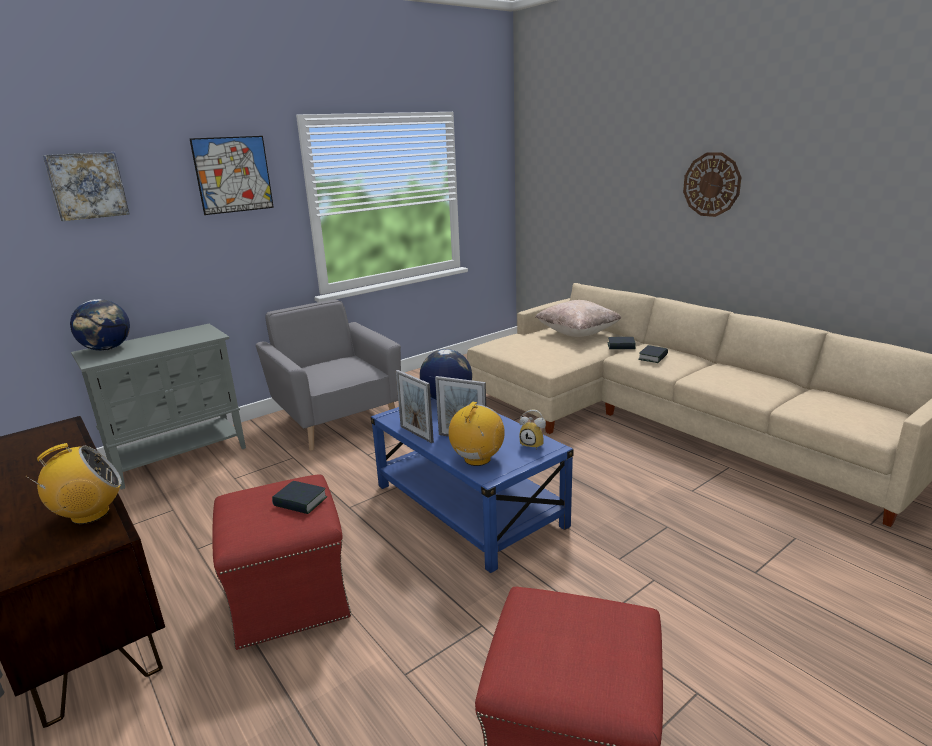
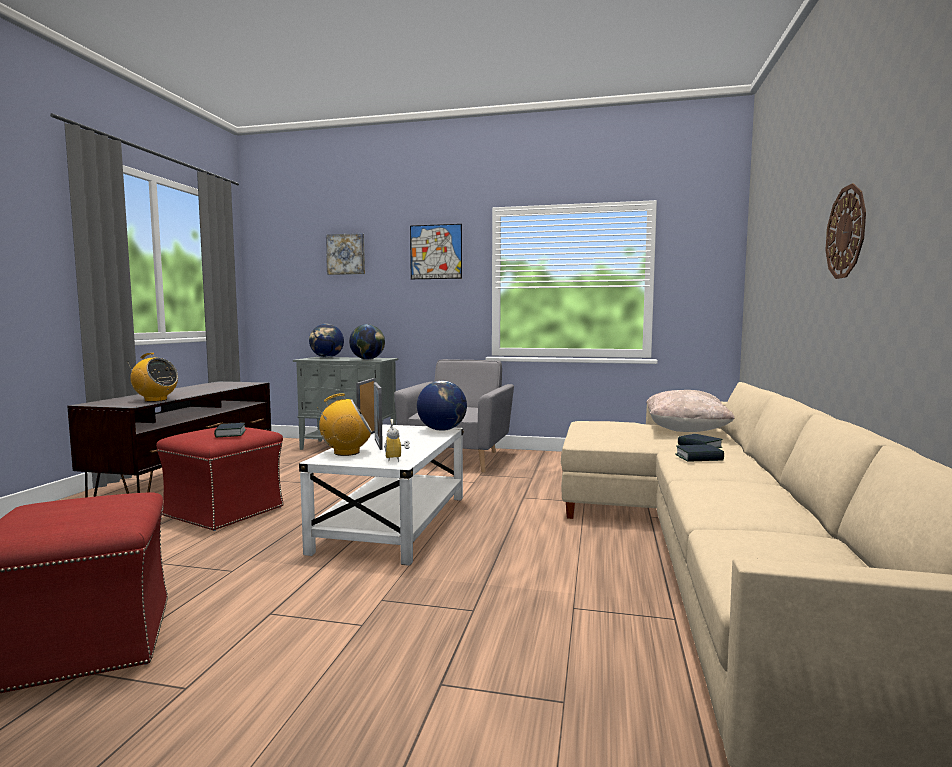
camera: 50 degrees right, 15 degrees down
blue coffee table [371,397,574,573] -> white coffee table [299,424,464,566]
none -> globe [349,324,385,360]

